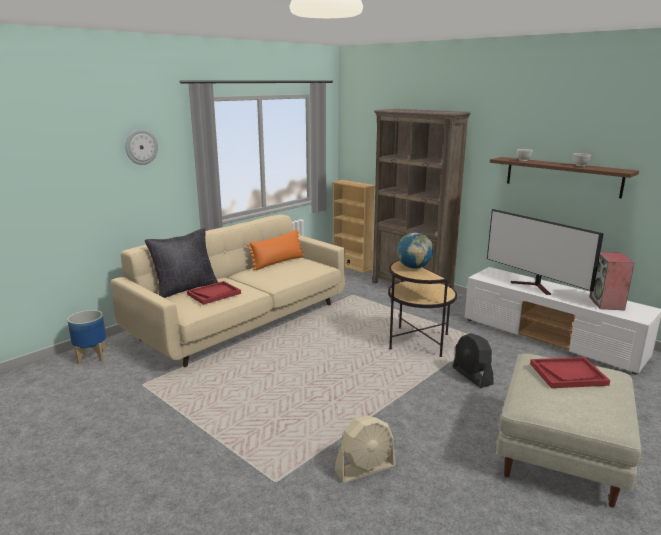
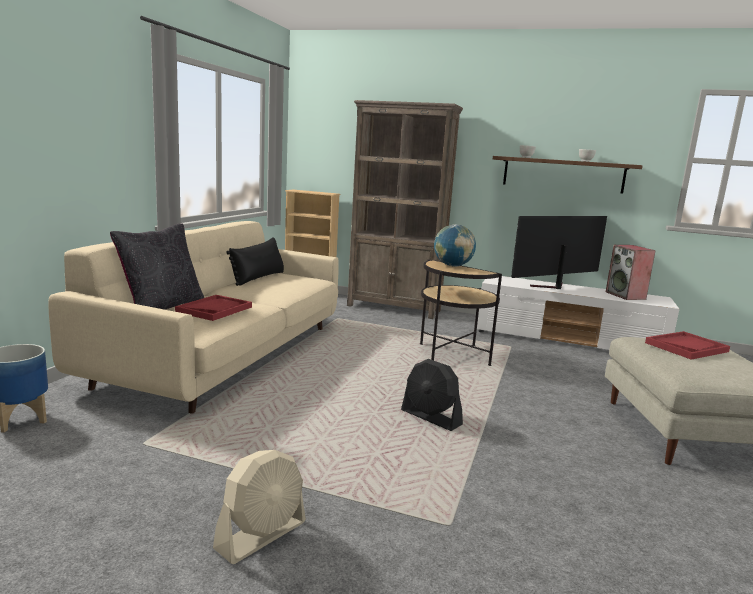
camera: 25 degrees left, 5 degrees down
wall clock [125,129,158,165] -> none
orange pillow [247,229,304,270] -> black pillow [226,237,284,286]
beige fan [335,415,396,483] -> beige fan moved to [213,450,306,564]
black fan [453,333,493,388] -> black fan moved to [401,359,463,431]
television [487,209,604,295] -> television turned 120 degrees clockwise [511,216,607,289]

